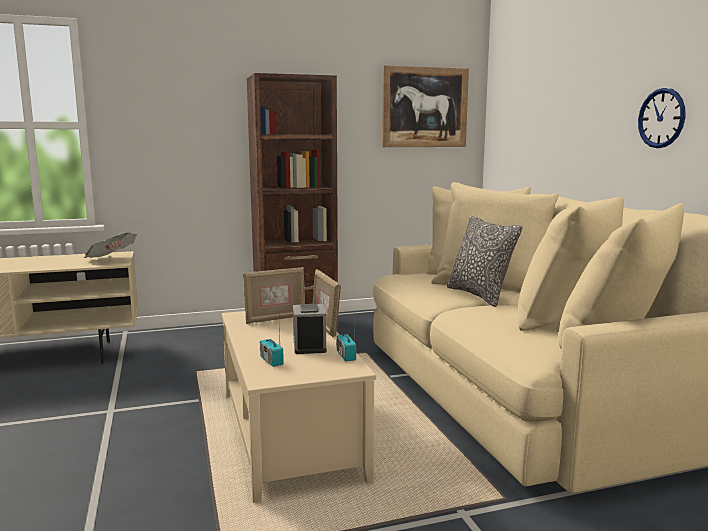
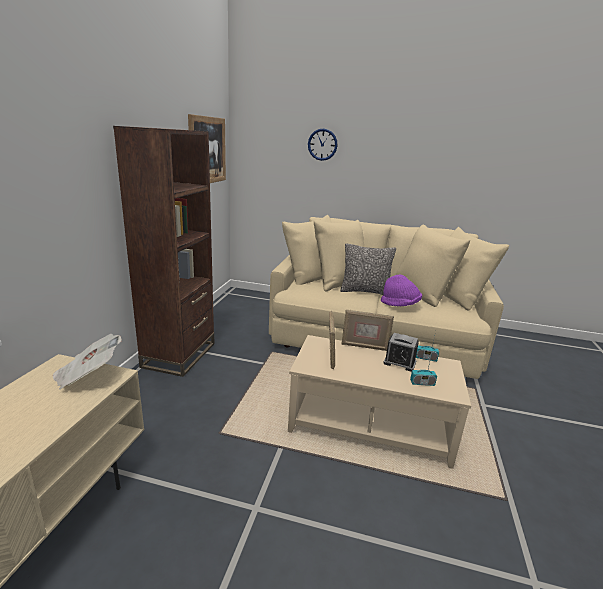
camera: 60 degrees left, 10 degrees up
wall clock [638,88,685,148] -> wall clock moved to [308,128,337,161]
none -> purple hat [381,275,422,306]

